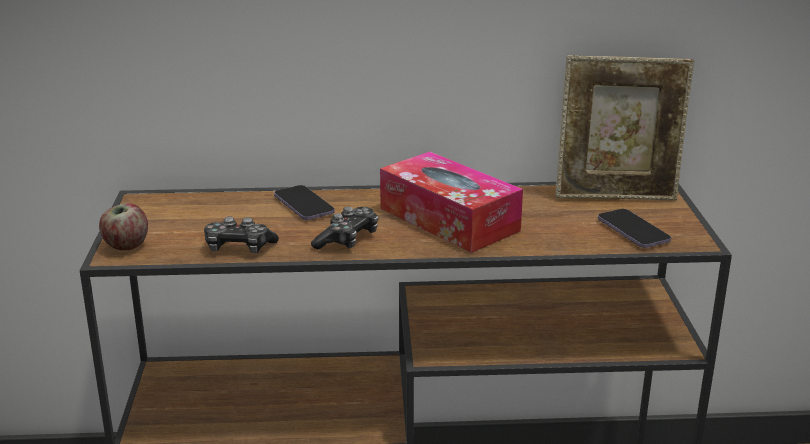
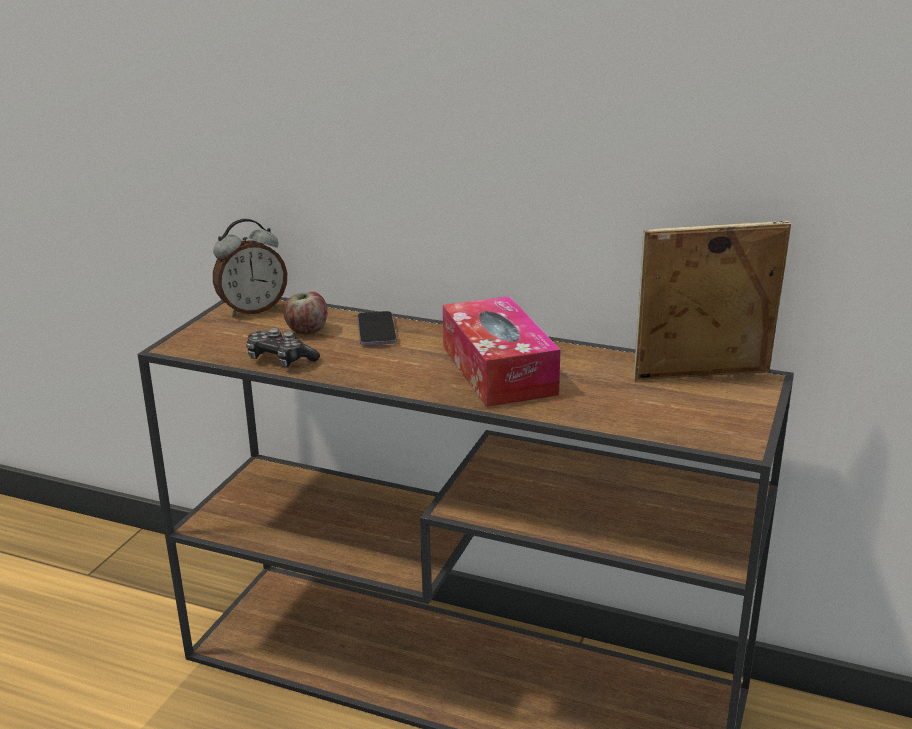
camera: 25 degrees right, 0 degrees up
apple [99,203,148,250] -> apple moved to [283,291,327,335]
game controller [311,207,379,249] -> none
picture frame [555,55,695,201] -> picture frame turned 150 degrees clockwise [633,221,791,381]
phone [598,209,671,248] -> none
none -> alarm clock [213,219,287,317]

